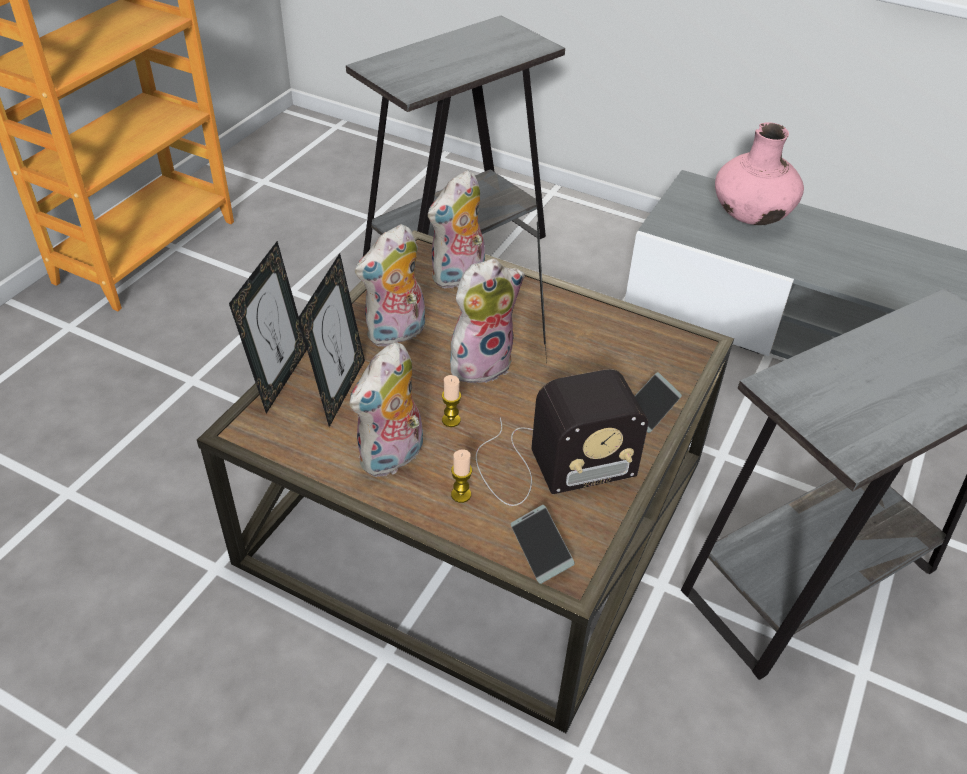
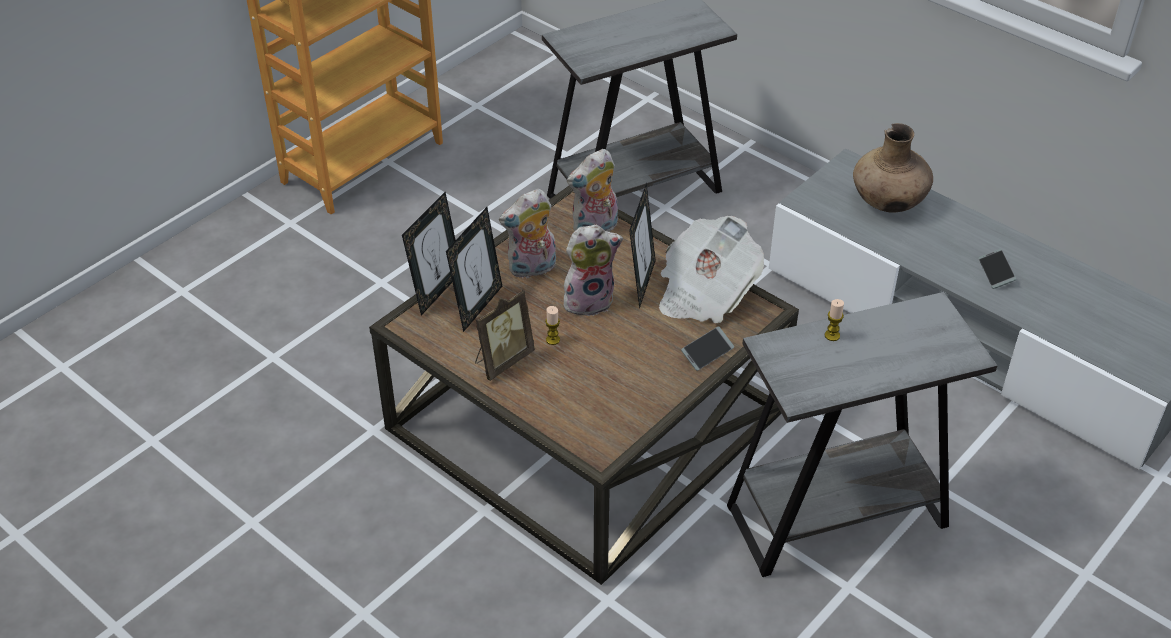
camera: 15 degrees right, 0 degrees up
plush toy [349,342,423,477] -> picture frame [475,289,535,381]
candle [451,449,472,503] -> candle moved to [825,299,844,341]
radio [476,369,648,506] -> none
phone [511,505,575,584] -> phone moved to [978,249,1016,289]
pink vase [715,122,804,225] -> brown vase [853,123,933,212]
none -> newspaper [659,216,764,323]

